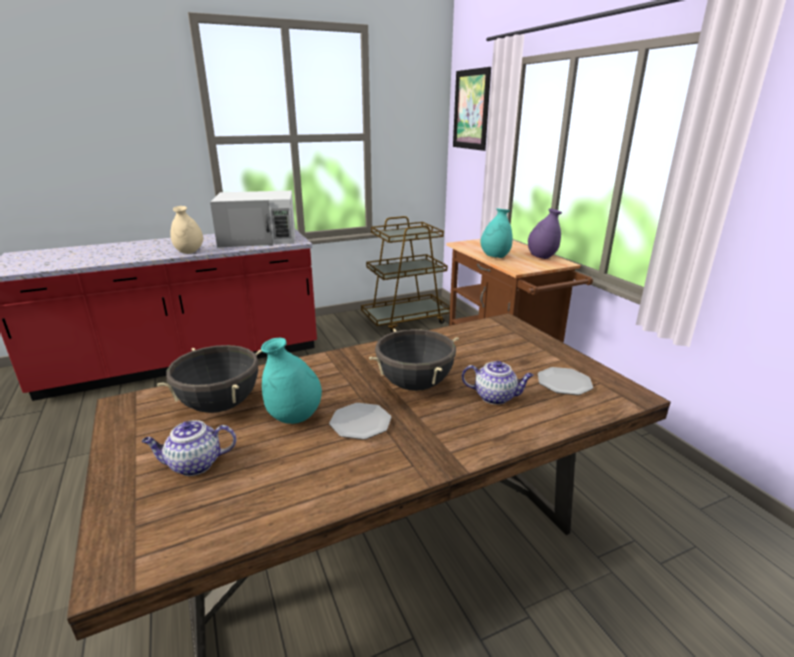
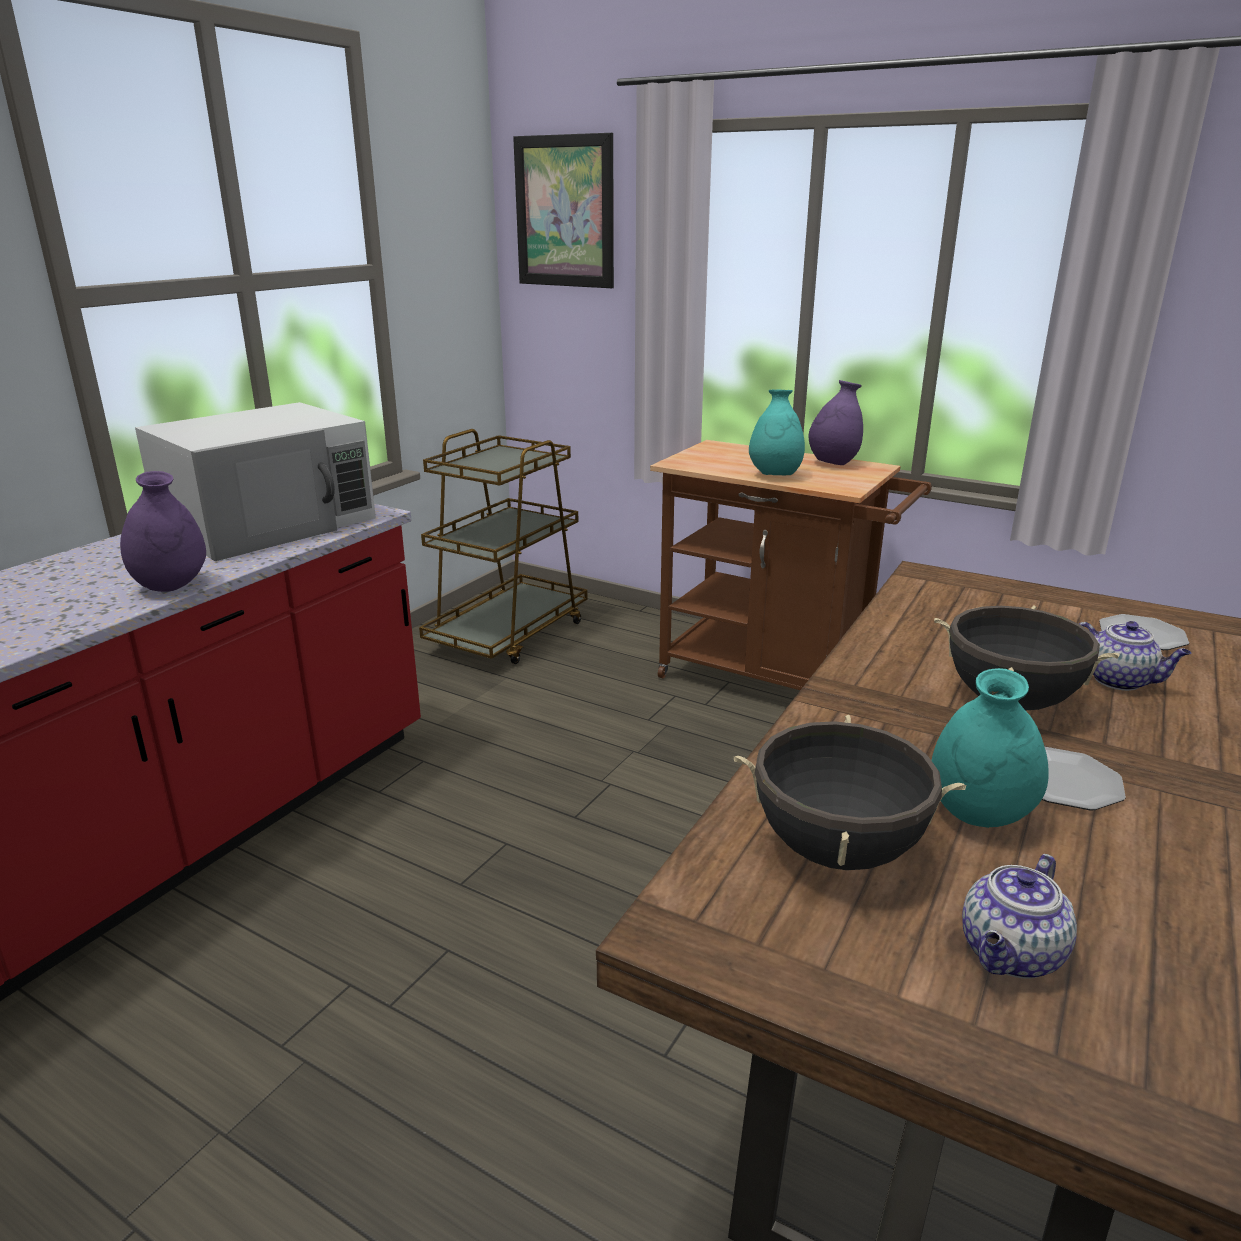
camera: 35 degrees left, 0 degrees up
beige vase [170,206,203,254] -> purple vase [120,471,206,592]
teapot [462,361,534,405] -> teapot turned 60 degrees clockwise [1079,621,1191,691]

